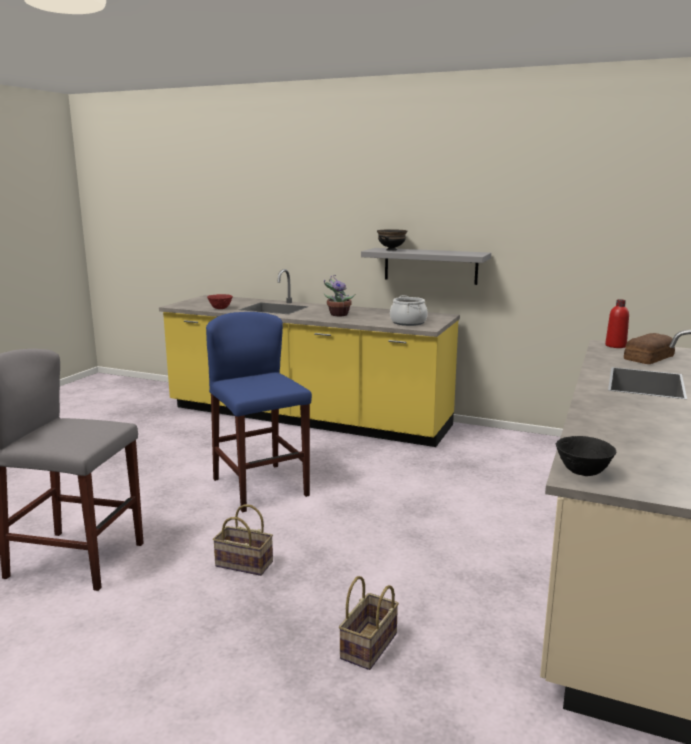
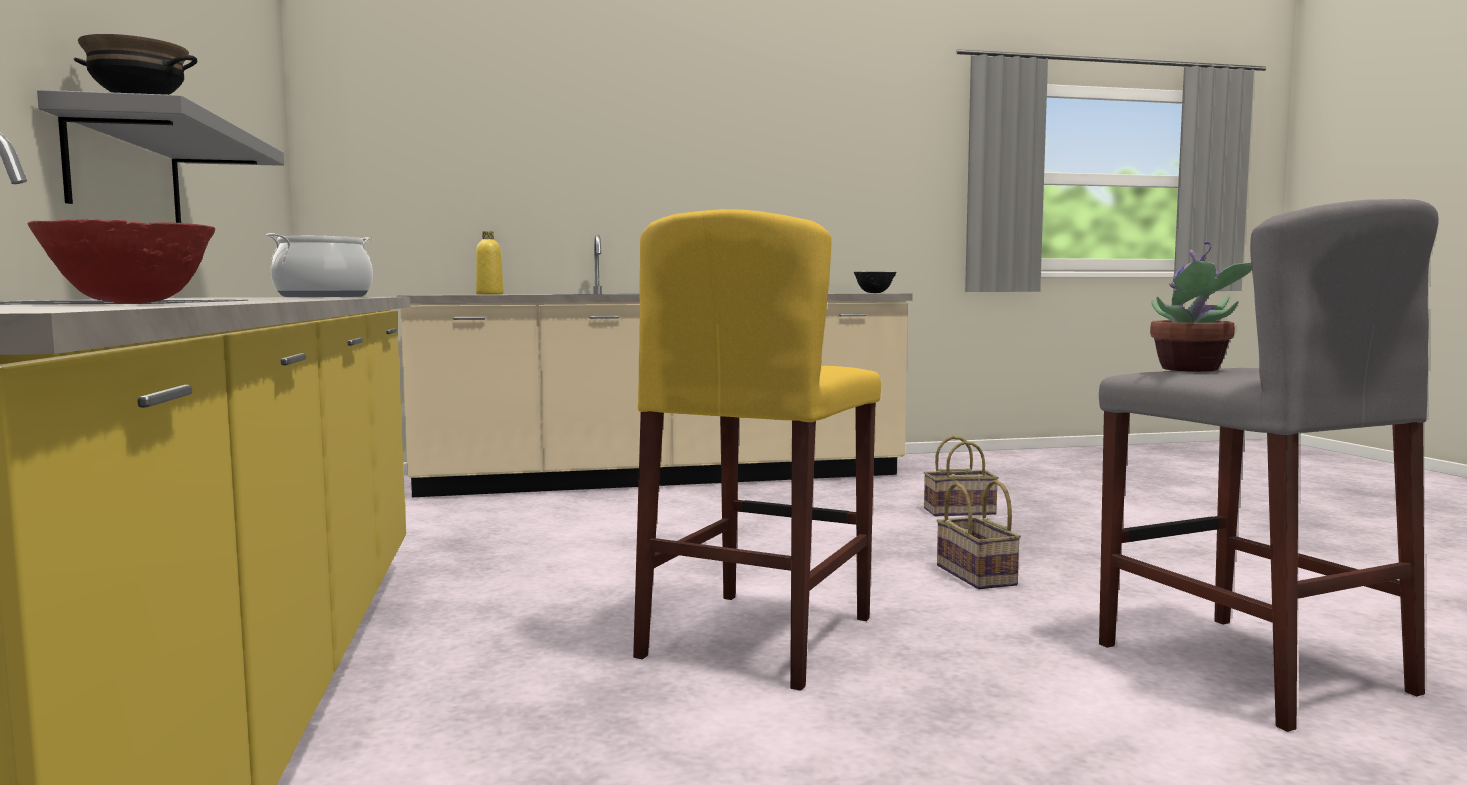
camera: 125 degrees left, 10 degrees down
blue stool [206,312,312,512] -> yellow stool [633,209,881,691]
potted plant [324,275,355,316] -> potted plant moved to [1150,241,1252,372]
red bottle [605,299,629,348] -> none
bread [624,333,675,364] -> yellow bottle [476,231,504,295]

